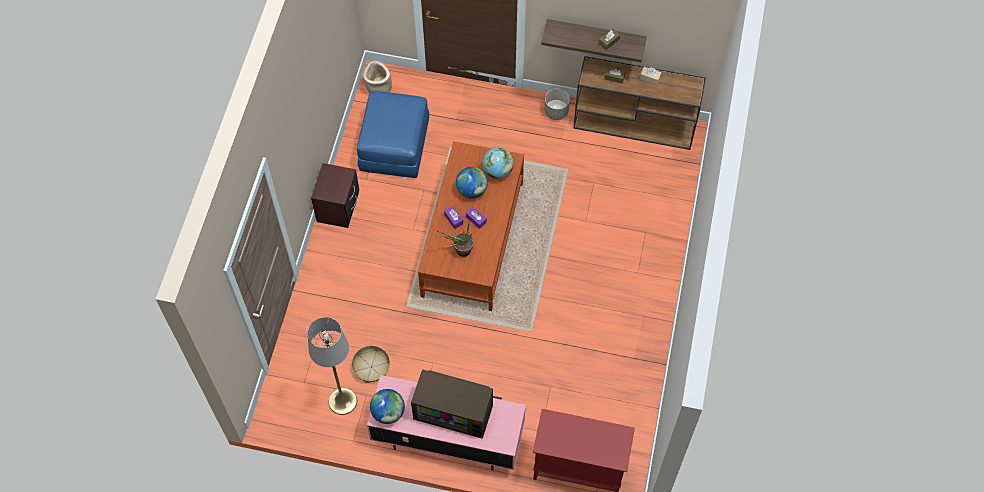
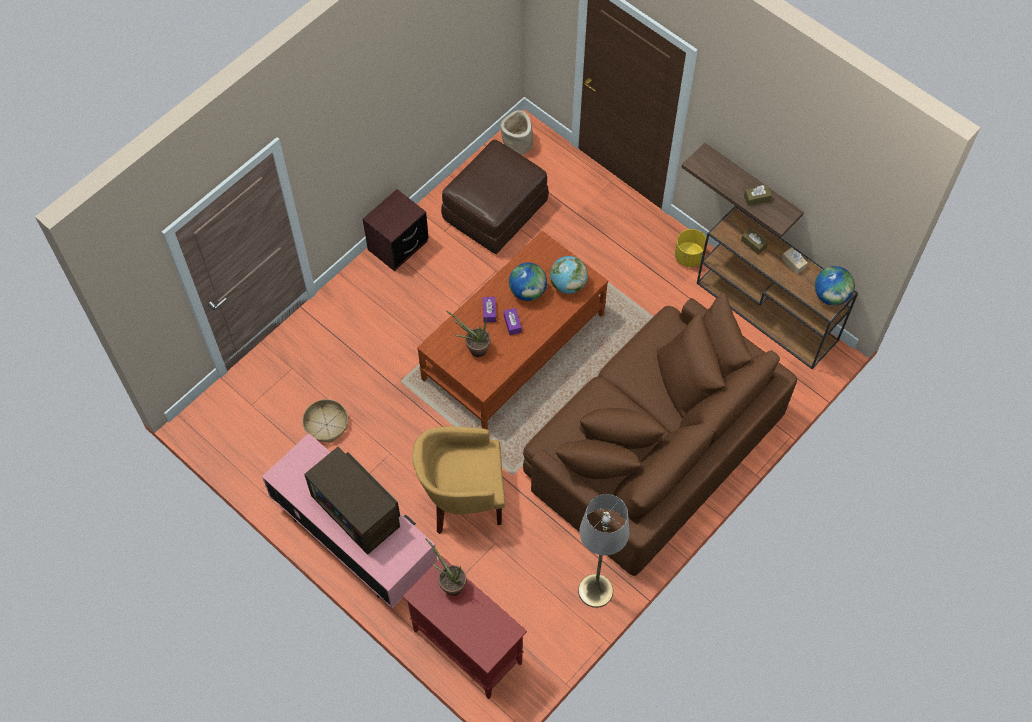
camera: 30 degrees right, 0 degrees up
grey floor lamp [308,317,357,415] -> grey floor lamp moved to [578,494,629,608]
blue ottoman [357,91,429,178] -> brown ottoman [441,140,549,254]
globe [370,389,405,424] -> globe moved to [815,266,855,305]
grey planter [544,89,570,120] -> yellow planter [675,229,707,267]
none -> yellow armchair [412,426,505,534]
none -> potted plant [425,538,466,596]
none -> brown sofa [523,292,797,576]

